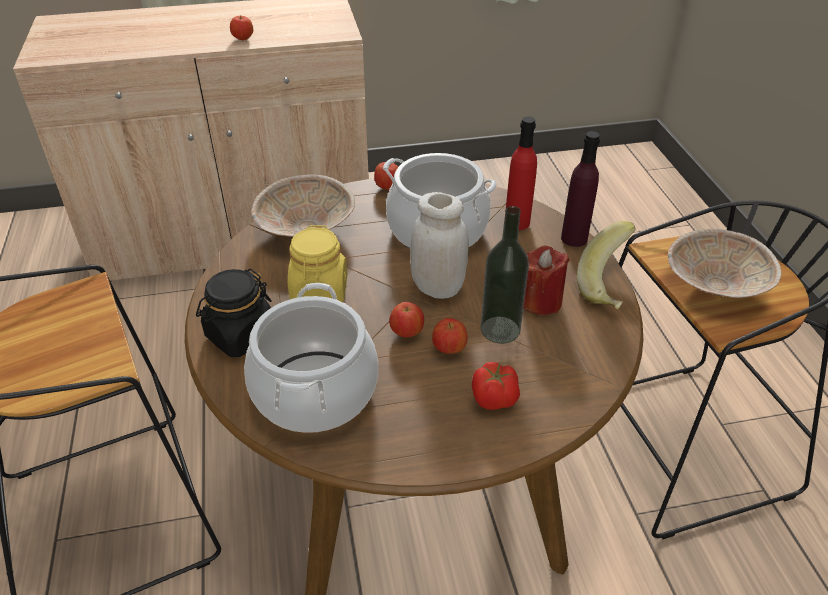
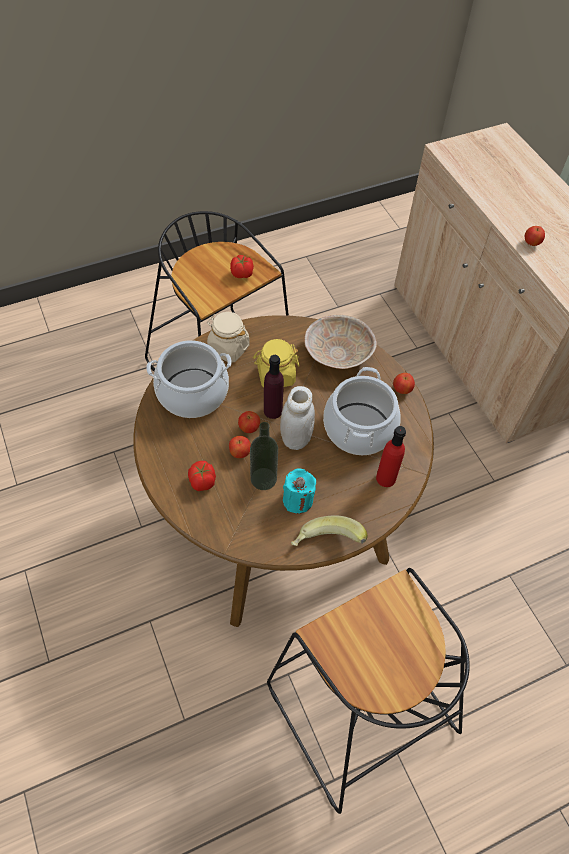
camera: 75 degrees right, 15 degrees up
black jar [196,268,272,357] -> beige jar [207,312,249,363]
red candle [523,246,569,315] -> turquoise candle [283,468,316,514]
purple bottle [561,131,600,247] -> purple bottle moved to [264,355,284,419]
beige bowl [668,229,782,298] -> none
none -> tomato [230,255,254,278]

